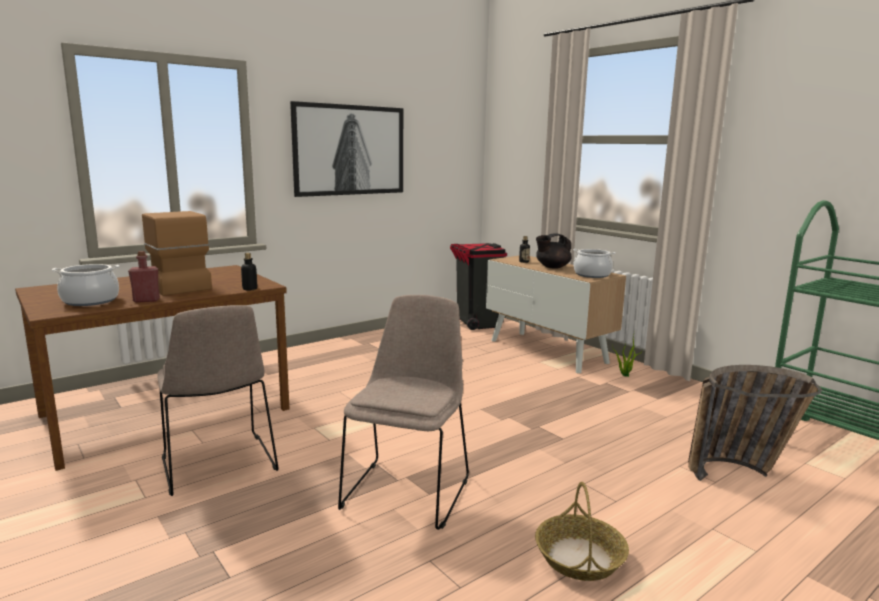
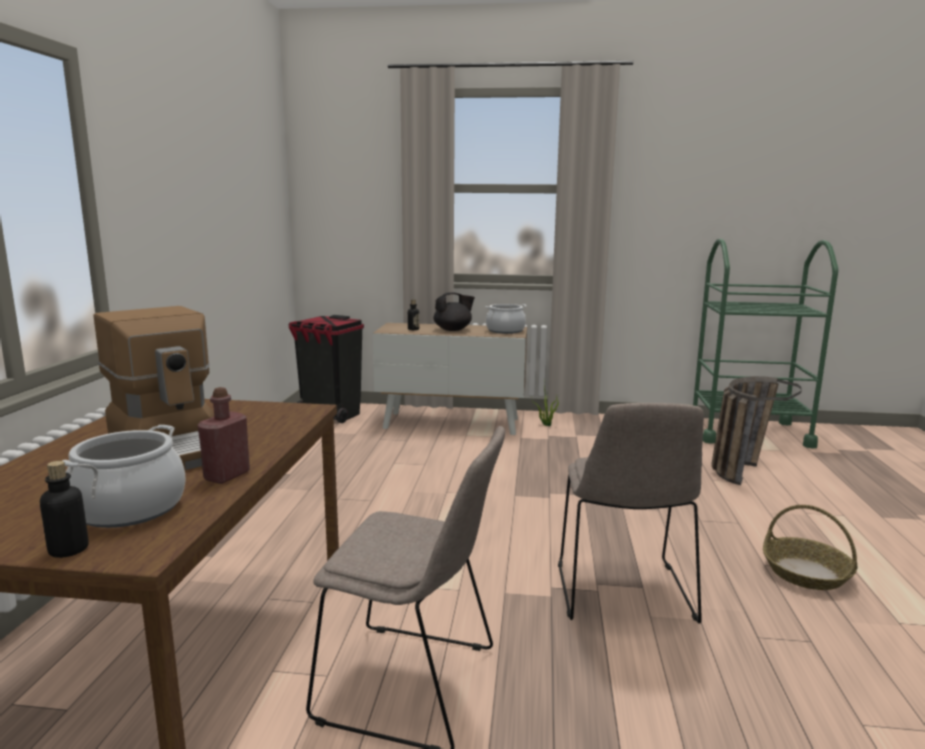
camera: 45 degrees left, 0 degrees up
coffee machine [142,211,212,296] -> coffee machine turned 135 degrees counterclockwise [93,306,213,471]
bottle [241,253,257,291] -> bottle moved to [40,461,89,558]
picture [290,101,403,197] -> none
beige chair [338,295,469,530] -> beige chair turned 150 degrees counterclockwise [558,403,704,624]
black teapot [536,233,572,269] -> black teapot turned 135 degrees counterclockwise [434,292,475,331]

